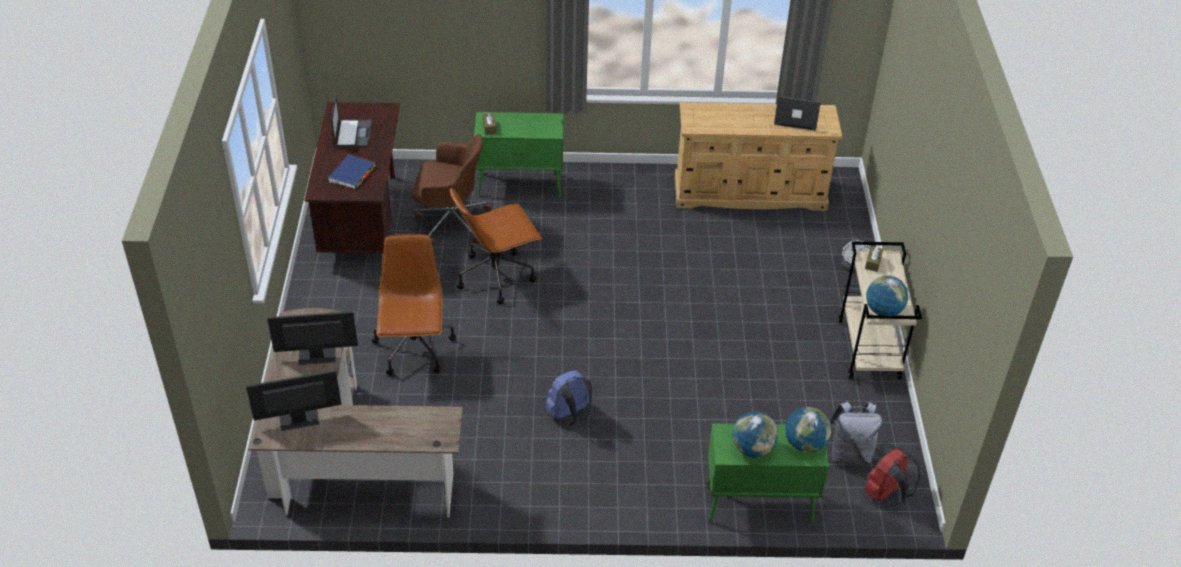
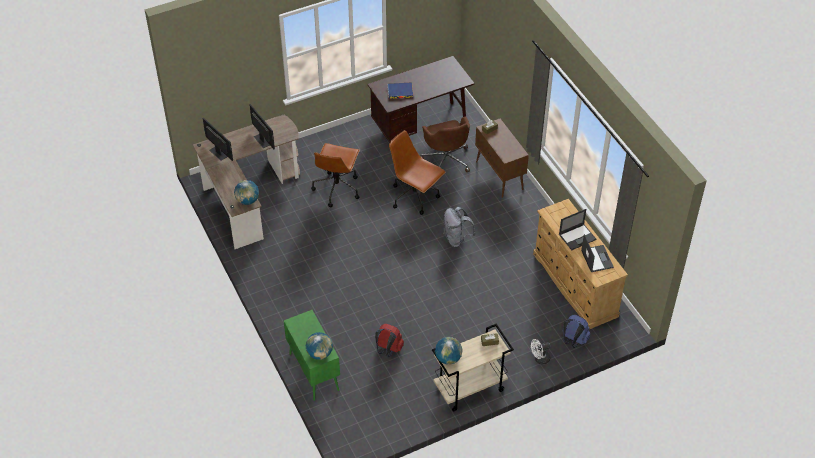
camera: 65 degrees right, 5 degrees up
laptop [331,94,372,147] -> laptop moved to [559,209,596,250]
brown office chair [372,234,456,375] -> brown office chair turned 135 degrees clockwise [311,143,360,207]
green cabinet [474,112,564,197] -> brown cabinet [475,119,529,198]
blue backpack [546,370,592,425] -> blue backpack moved to [563,314,590,348]
globe [732,411,778,458] -> globe moved to [234,180,259,205]
grey backpack [828,402,882,464] -> grey backpack moved to [443,207,475,247]
red backpack [864,449,921,506] -> red backpack moved to [375,324,404,357]

